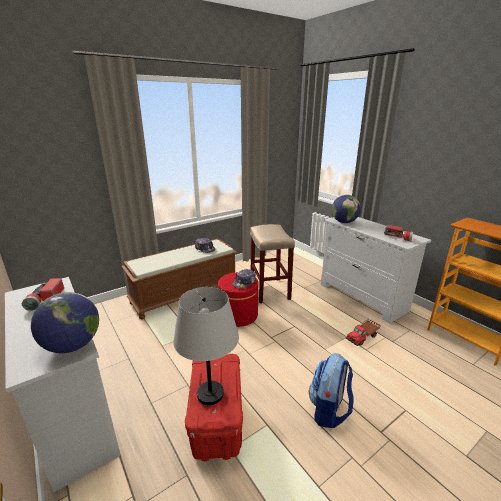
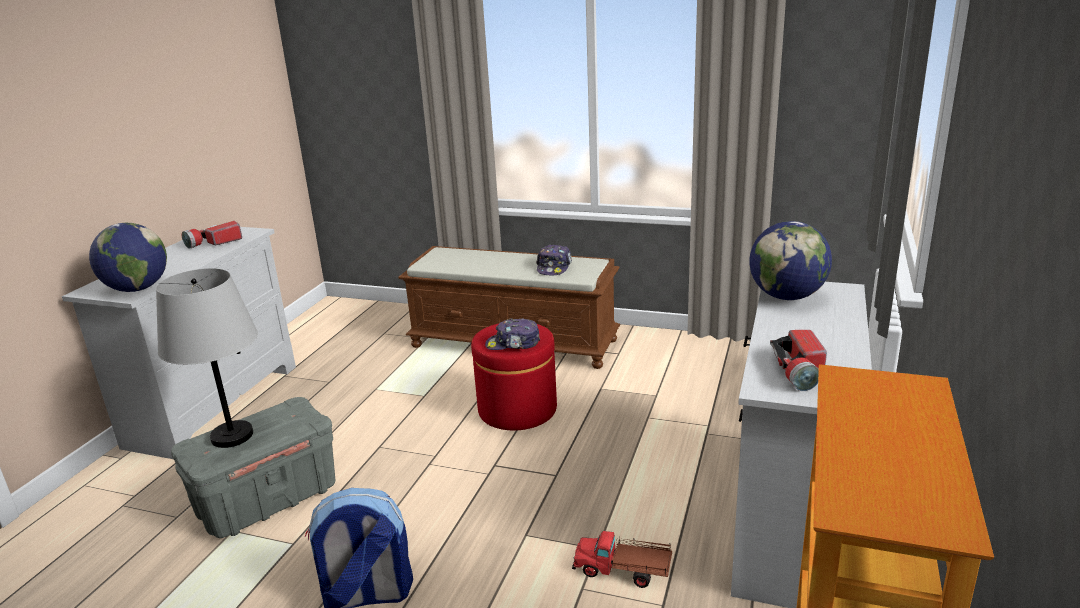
camera: 55 degrees right, 0 degrees up
red storage box [185,354,243,461] -> grey storage box [171,397,335,538]
beige stool [250,224,295,303] -> none

